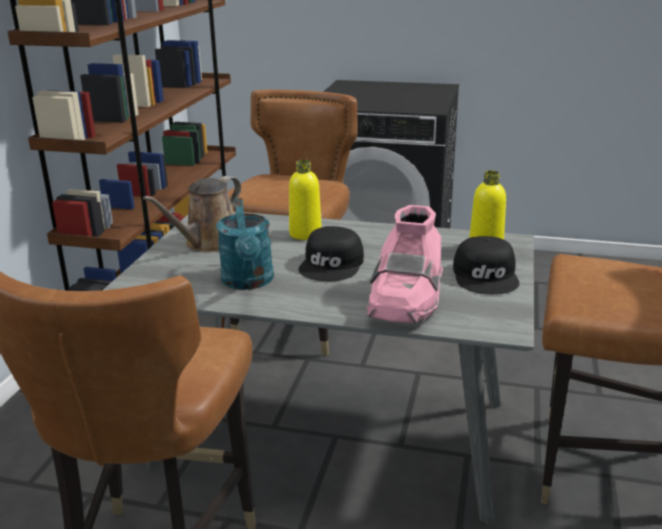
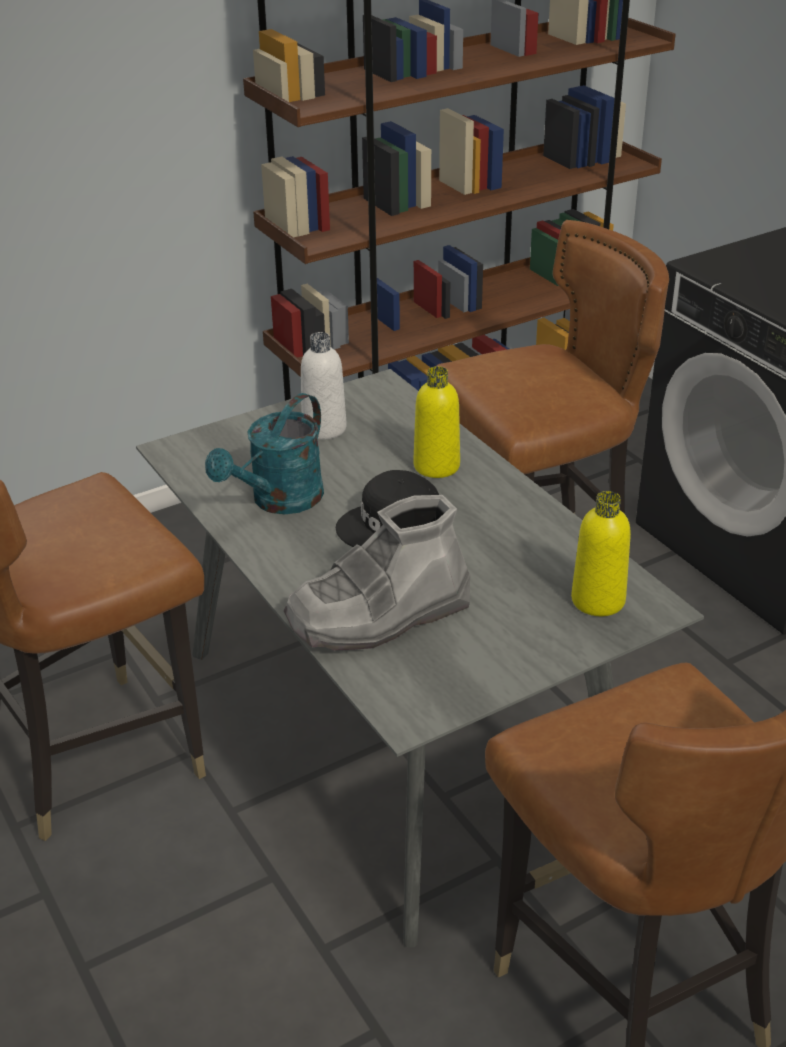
camera: 45 degrees right, 10 degrees up
brown watering can [143,176,241,252] -> white bottle [301,332,347,440]
pink boot [367,205,443,323] -> grey boot [284,495,470,650]
black cap [453,236,520,294] -> none

